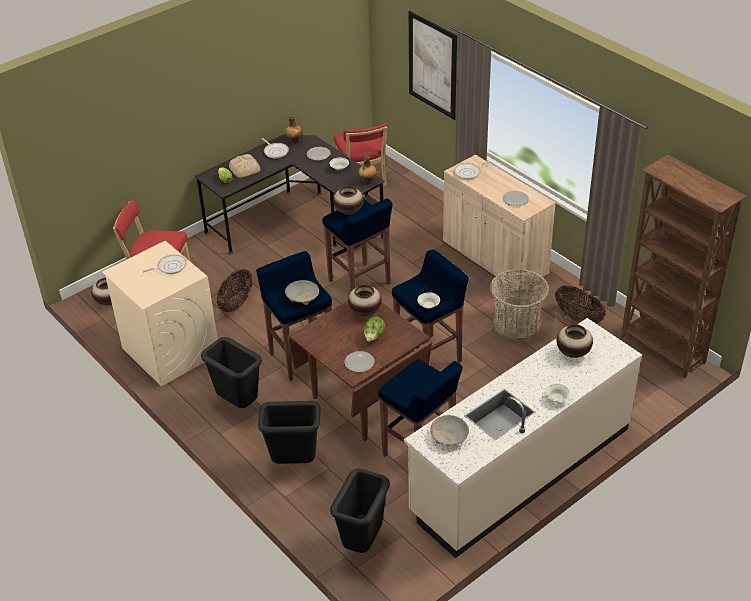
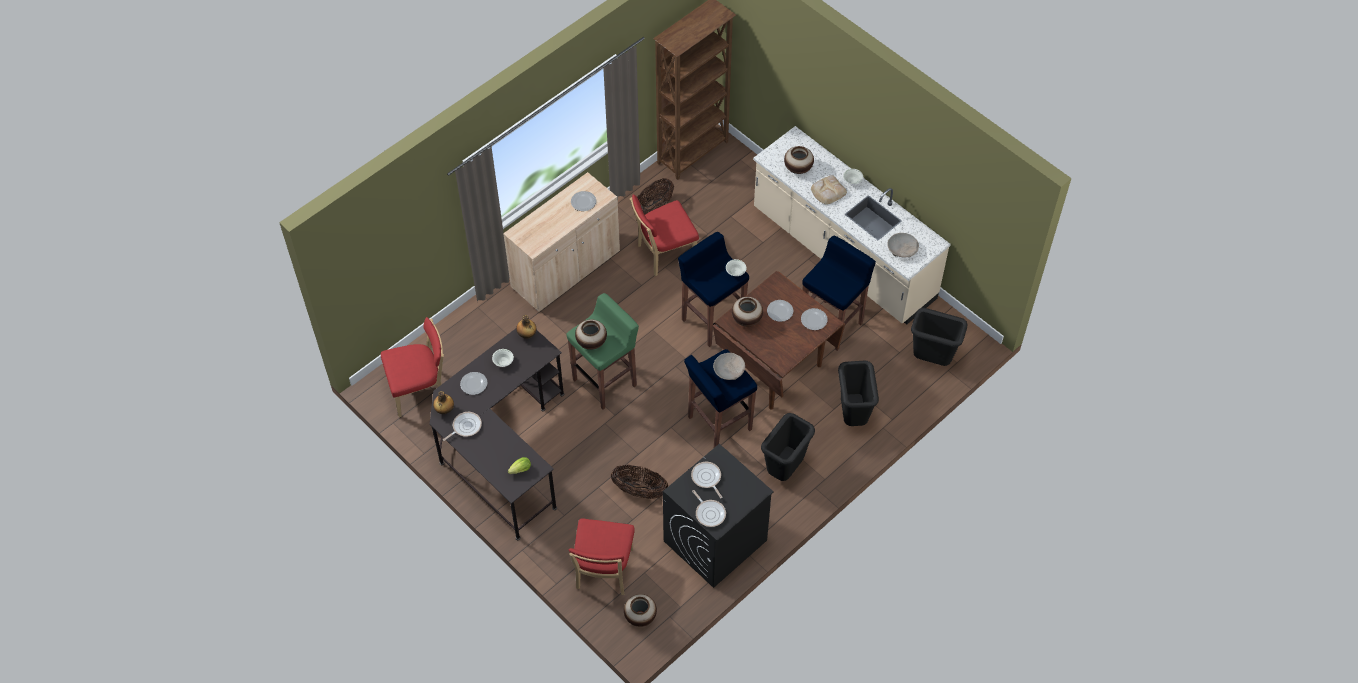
camera: 95 degrees left, 15 degrees up
beige washing machine [102,241,218,386] -> black washing machine [663,444,774,588]
bread [229,154,260,178] -> bread moved to [811,175,847,205]
blue stool [322,198,393,291] -> green stool [566,293,639,410]
lettuce [364,317,385,342] -> plate [767,300,793,322]
picture [408,11,457,120] -> none
frying pan [454,161,490,180] -> frying pan moved to [692,490,726,527]
basket [490,269,549,341] -> red chair [630,194,699,276]

